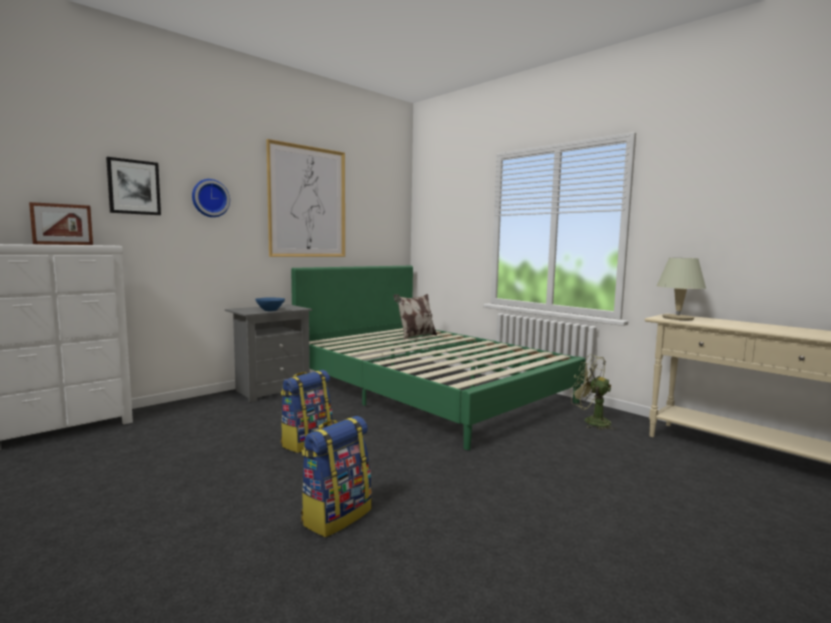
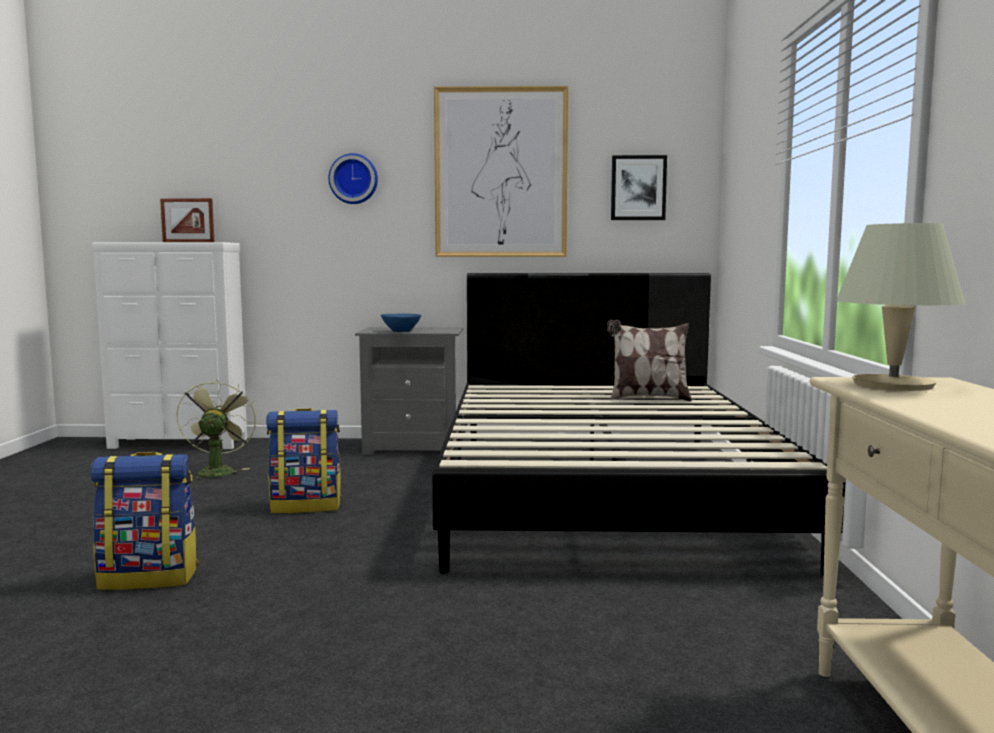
camera: 45 degrees right, 0 degrees up
picture [106,157,161,215] -> picture moved to [611,155,667,220]
green bed [291,266,585,450] -> black bed [432,273,846,576]
green fan [570,354,617,430] -> green fan moved to [176,378,257,481]

